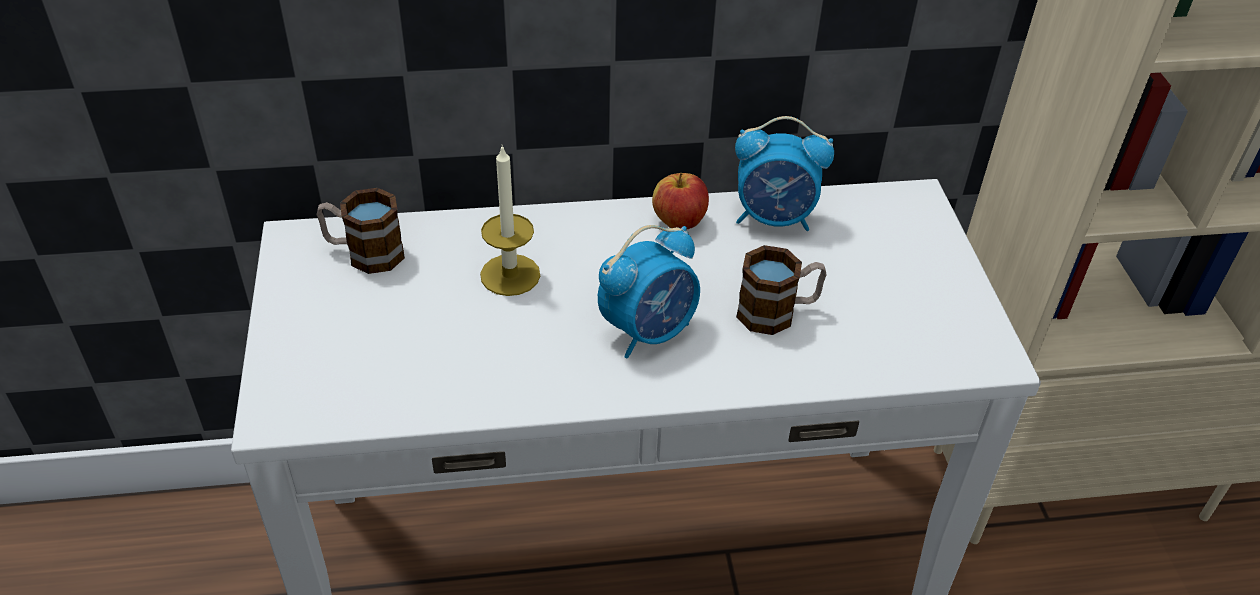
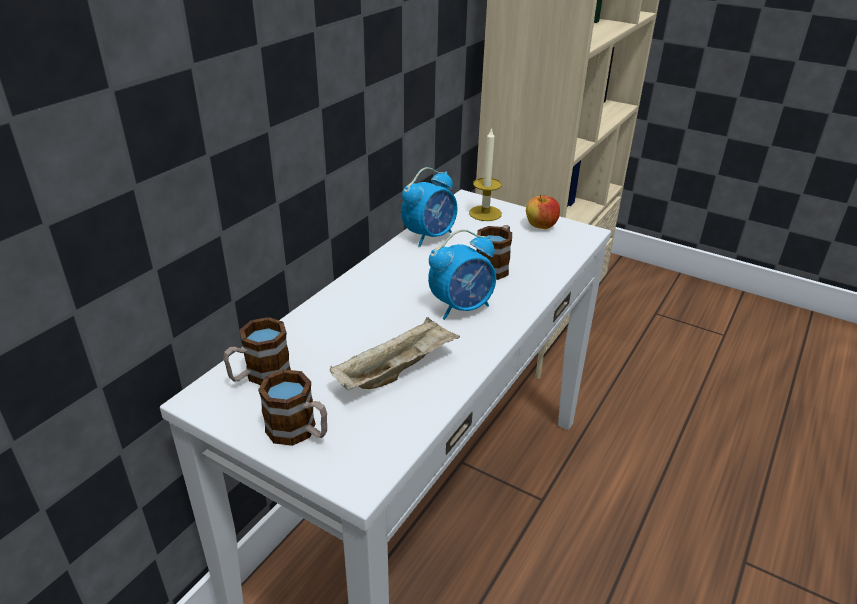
camera: 50 degrees left, 10 degrees down
candle [480,145,540,296] -> candle moved to [469,127,502,221]
alarm clock [598,225,700,358] -> alarm clock turned 60 degrees clockwise [428,229,496,320]
apple [652,173,709,229] -> apple moved to [526,195,560,229]
none -> mug [258,369,327,446]
none -> beige tray [330,317,460,390]

